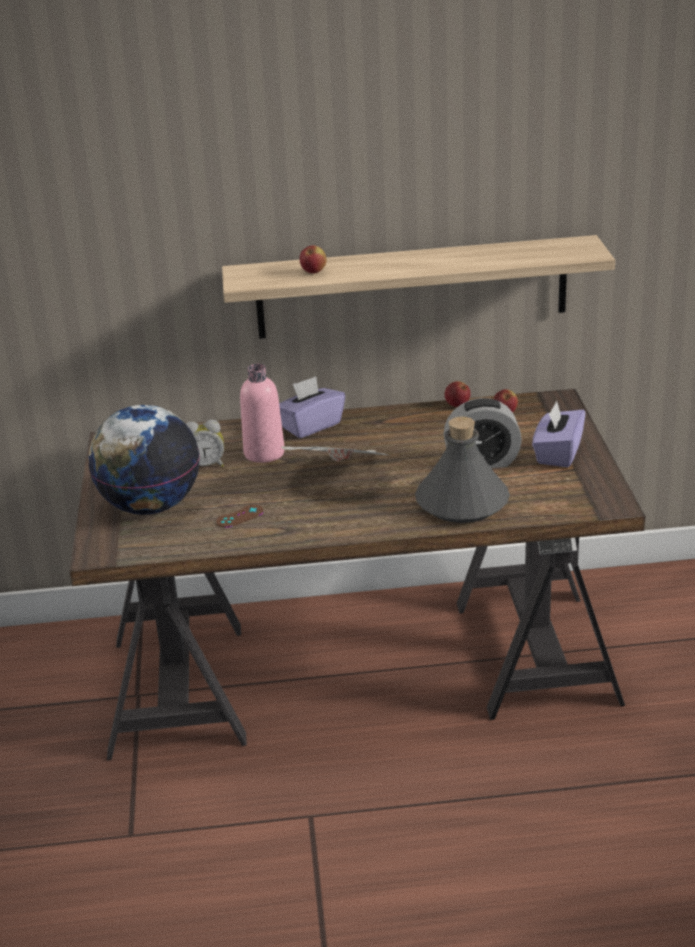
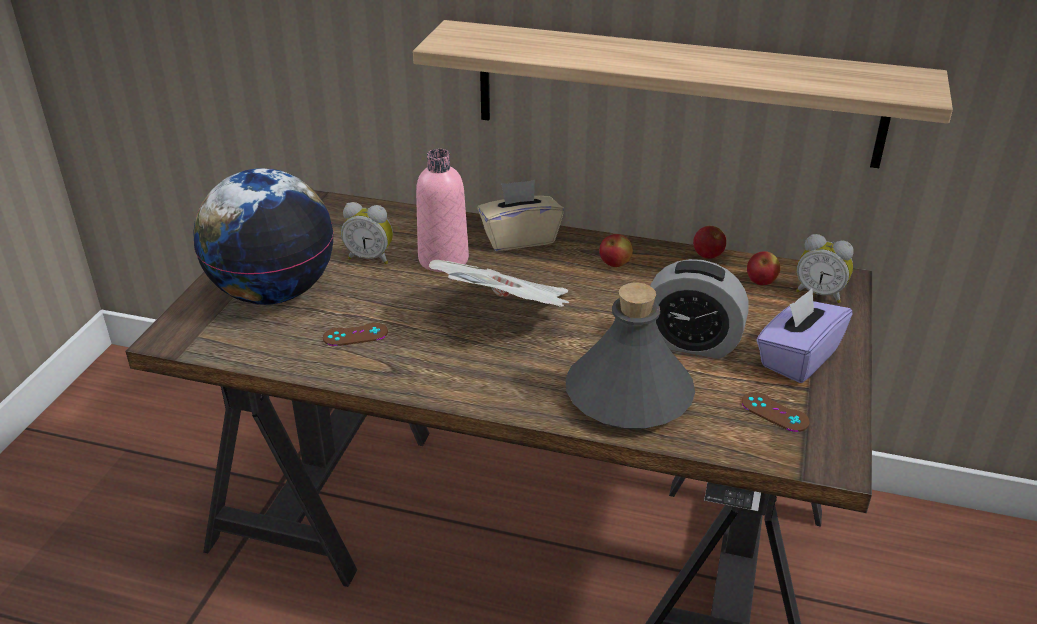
camera: 20 degrees right, 5 degrees up
purple tissue box [279,376,345,438] -> beige tissue box [477,180,564,251]
apple [300,245,327,274] -> apple moved to [599,234,633,267]
none -> brown game controller [742,392,810,432]
none -> alarm clock [796,234,854,303]

